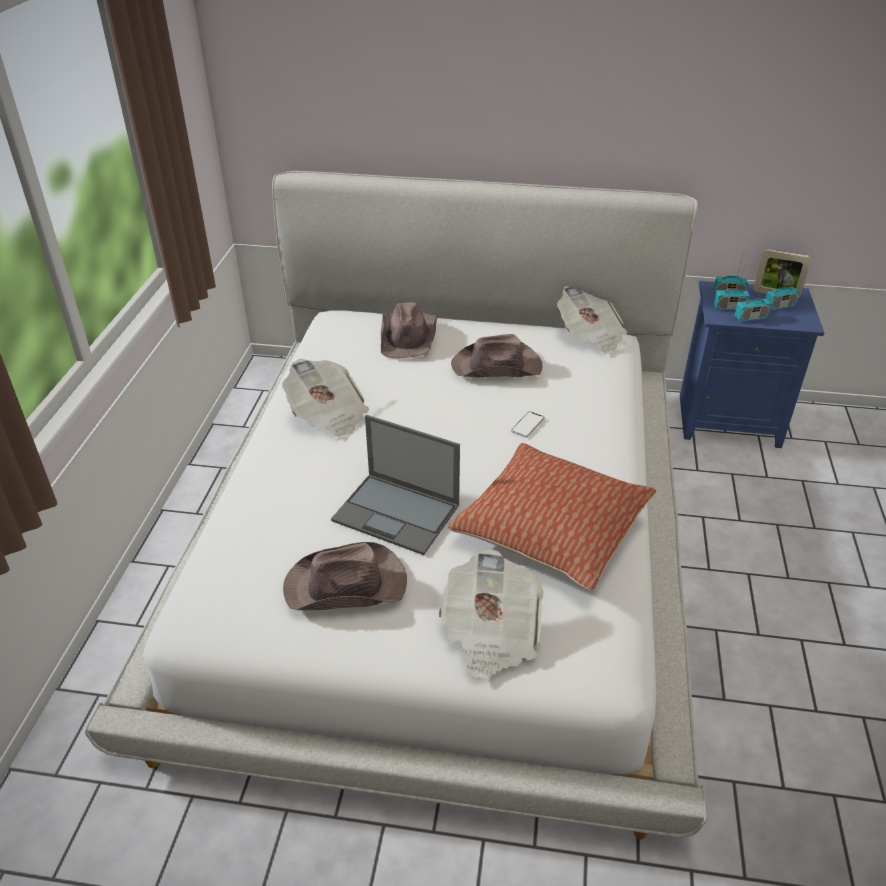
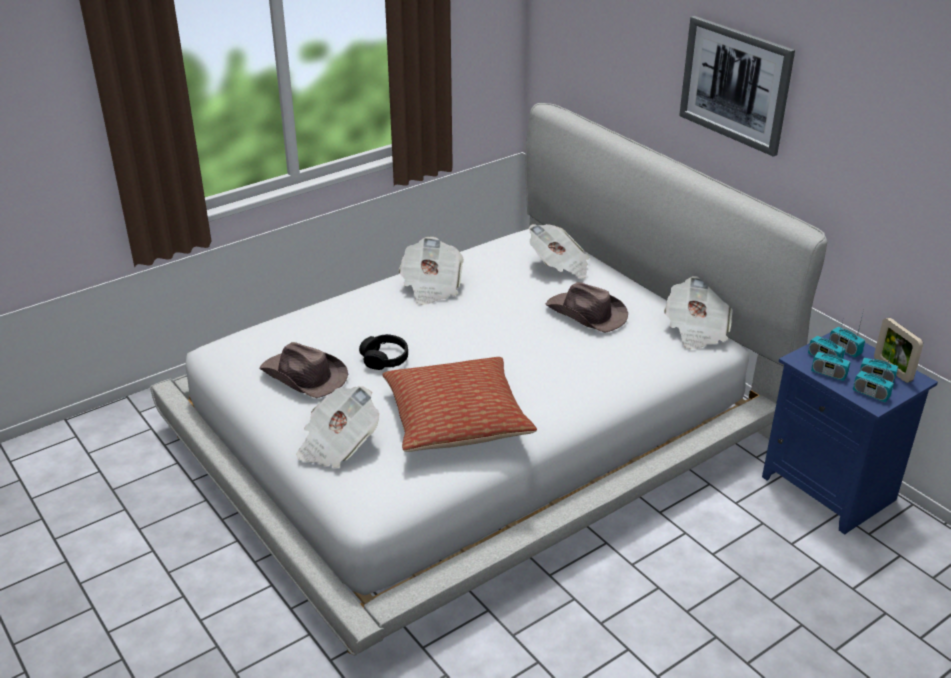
camera: 45 degrees right, 5 degrees down
laptop [331,415,460,555] -> black headphones [359,334,408,370]
brown hat [381,302,438,358] -> newspaper [529,224,589,278]
phone [511,411,545,437] -> none
none -> picture [679,16,795,157]
none -> radio [853,354,894,402]

